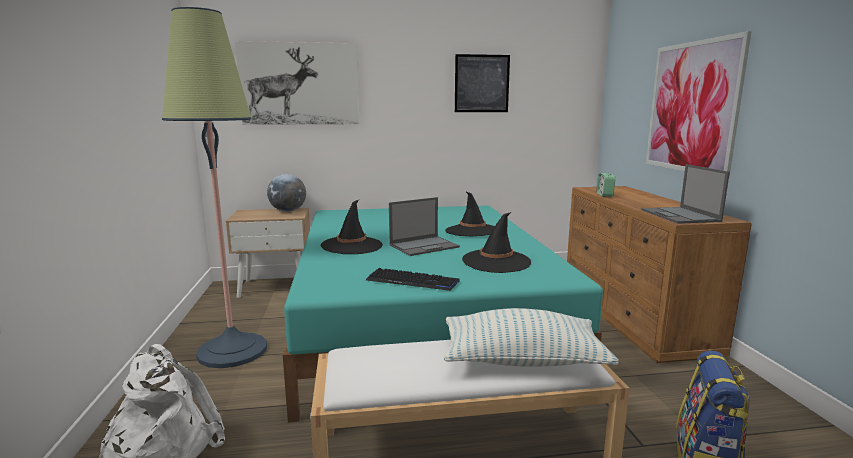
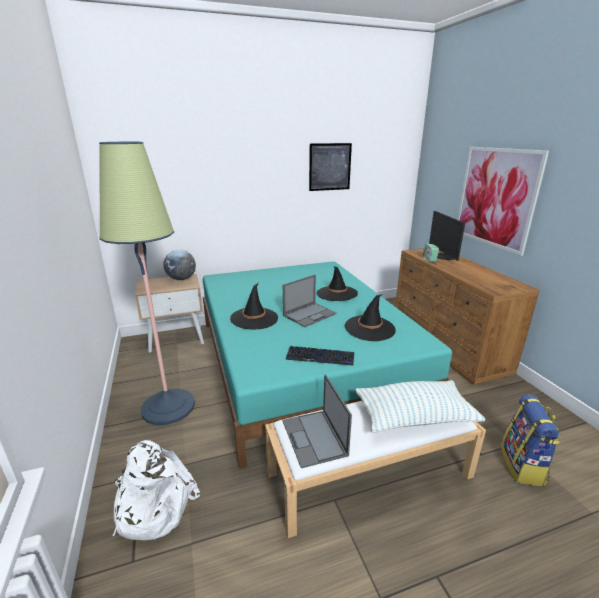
camera: 10 degrees left, 10 degrees up
picture [235,41,359,125] -> none
laptop [641,164,730,224] -> laptop moved to [283,374,352,468]
none -> monitor [429,211,465,261]

